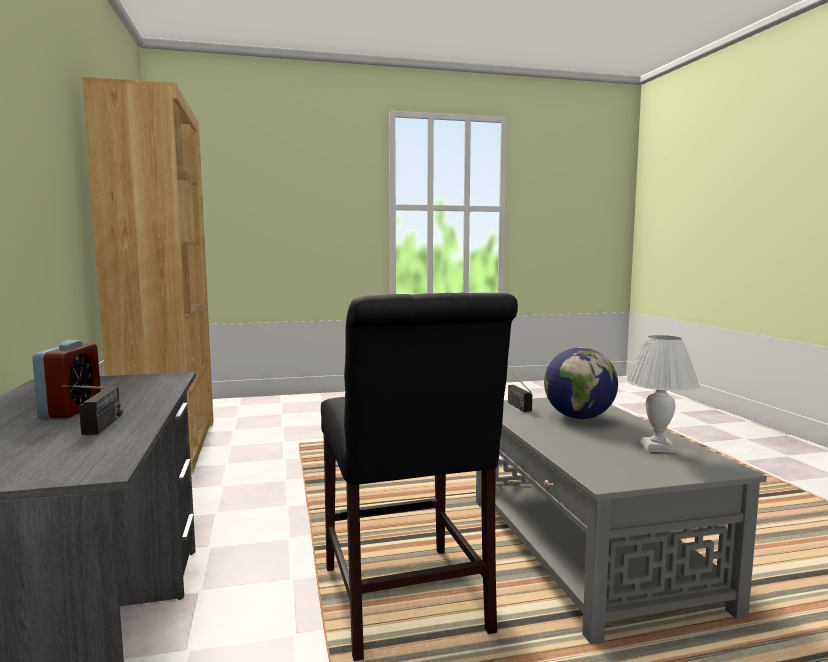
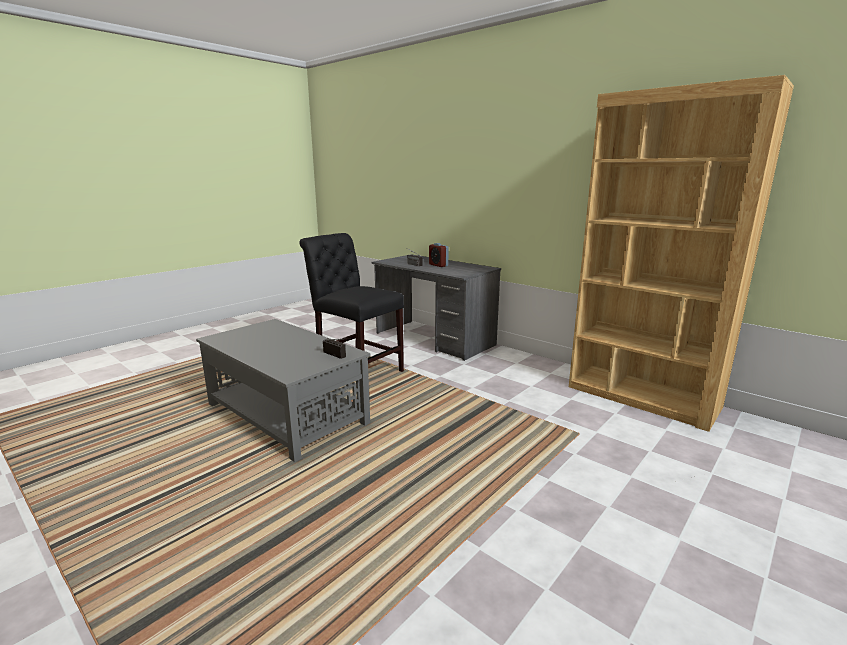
camera: 145 degrees right, 10 degrees up
globe [544,347,618,419] -> none
white table lamp [625,335,700,453] -> none

